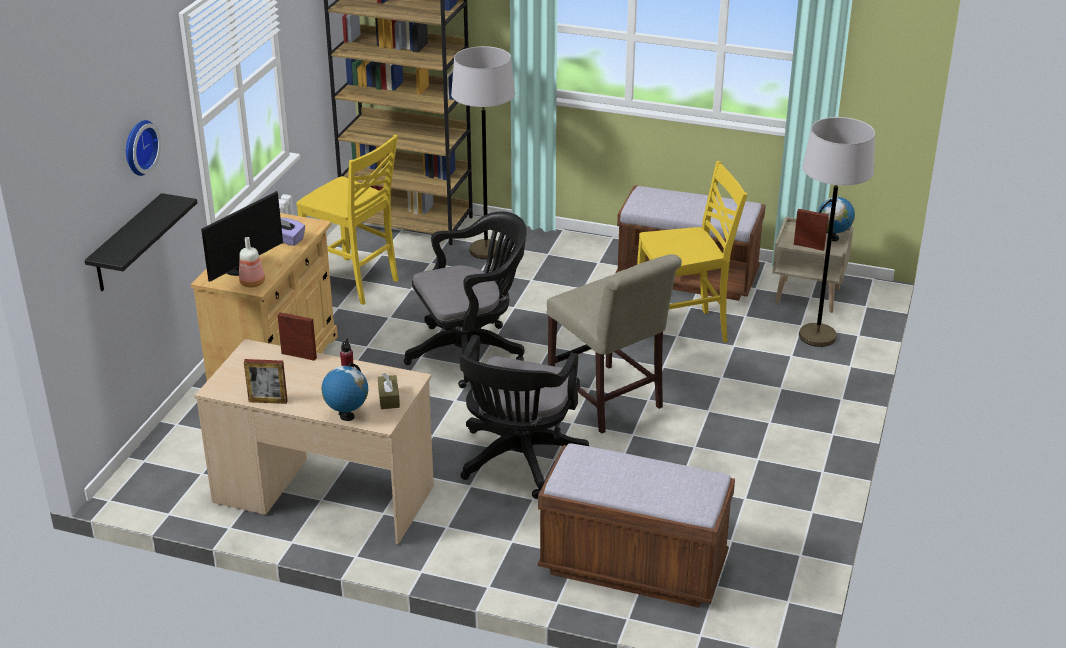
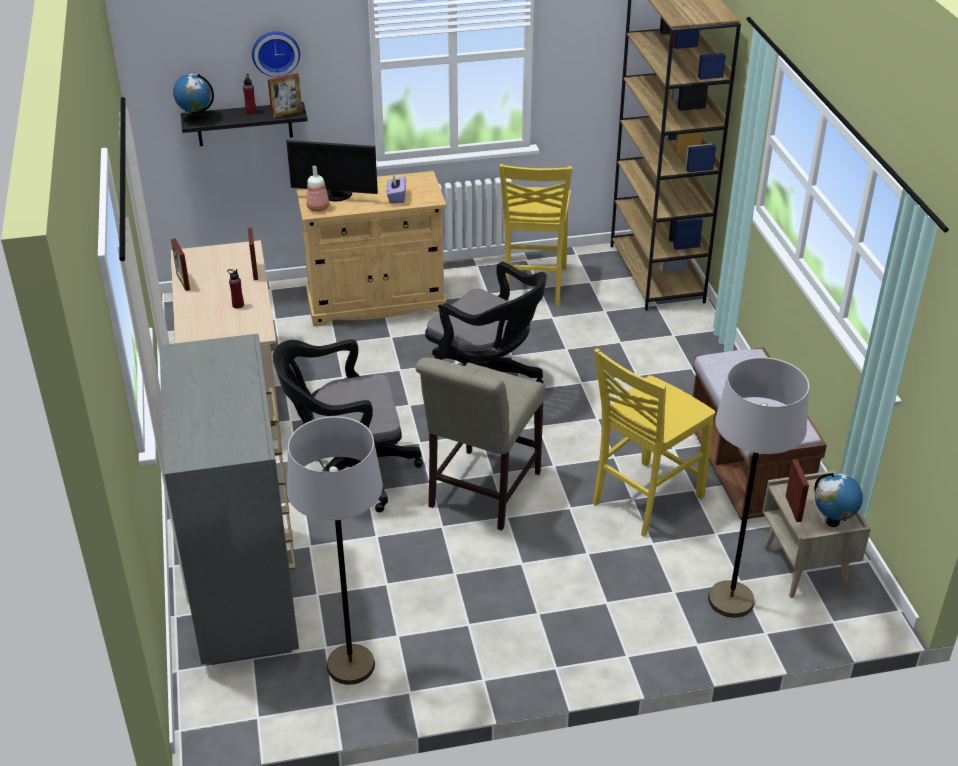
camera: 60 degrees right, 5 degrees up
globe [321,363,368,421] -> globe moved to [173,74,214,121]
brown tissue box [378,373,400,409] -> none
grey floor lamp [451,46,515,259] -> grey floor lamp moved to [287,416,383,685]
brown bench [538,443,735,608] -> grey dresser [160,334,299,665]
yellow chair [637,161,747,342] -> yellow chair turned 90 degrees clockwise [593,348,715,537]
none -> red bottle [243,74,256,115]
none -> picture frame [268,73,302,118]

